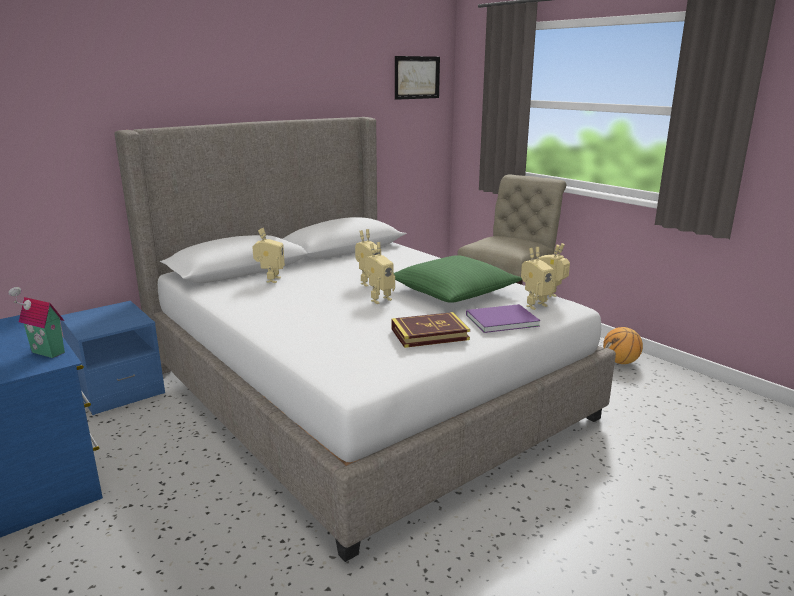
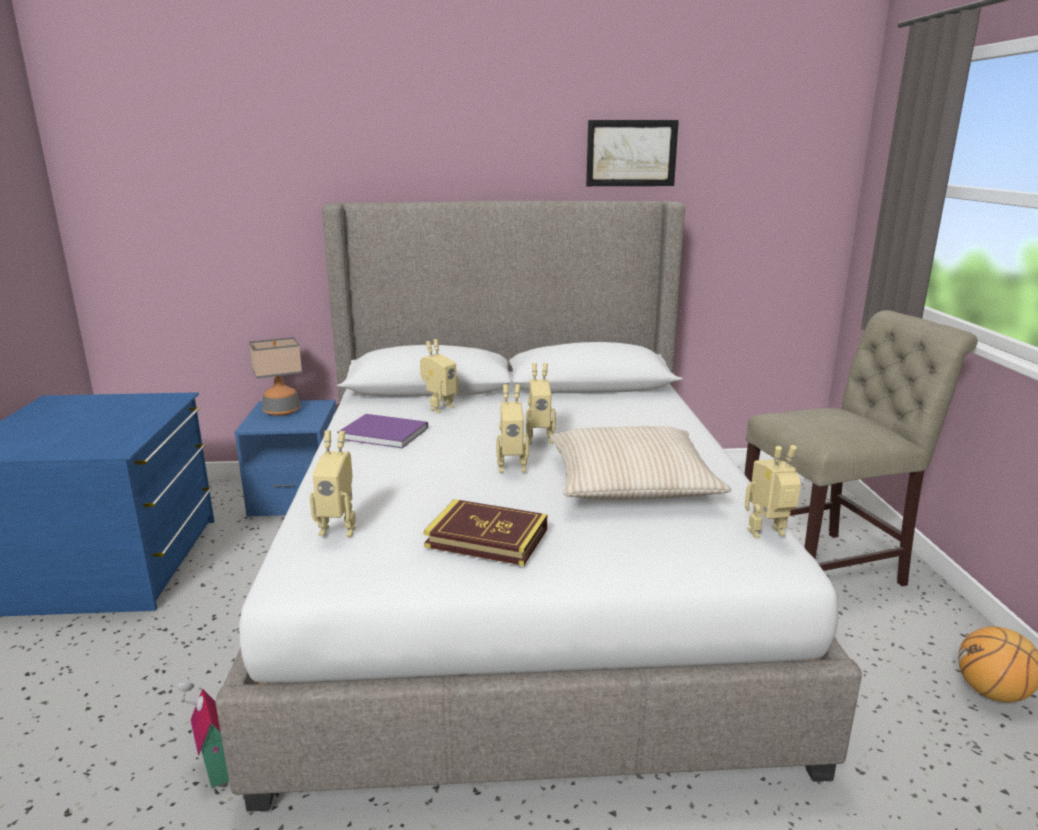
camera: 35 degrees right, 0 degrees up
toy house [8,287,65,358] -> toy house moved to [176,677,229,788]
green pillow [394,255,522,303] -> beige pillow [550,426,732,500]
picture [395,56,440,100] -> picture moved to [586,120,679,186]
purple book [466,304,541,333] -> purple book moved to [337,414,428,448]
toy robot [521,247,553,310] -> toy robot moved to [310,431,356,537]
none -> table lamp [249,337,302,416]

